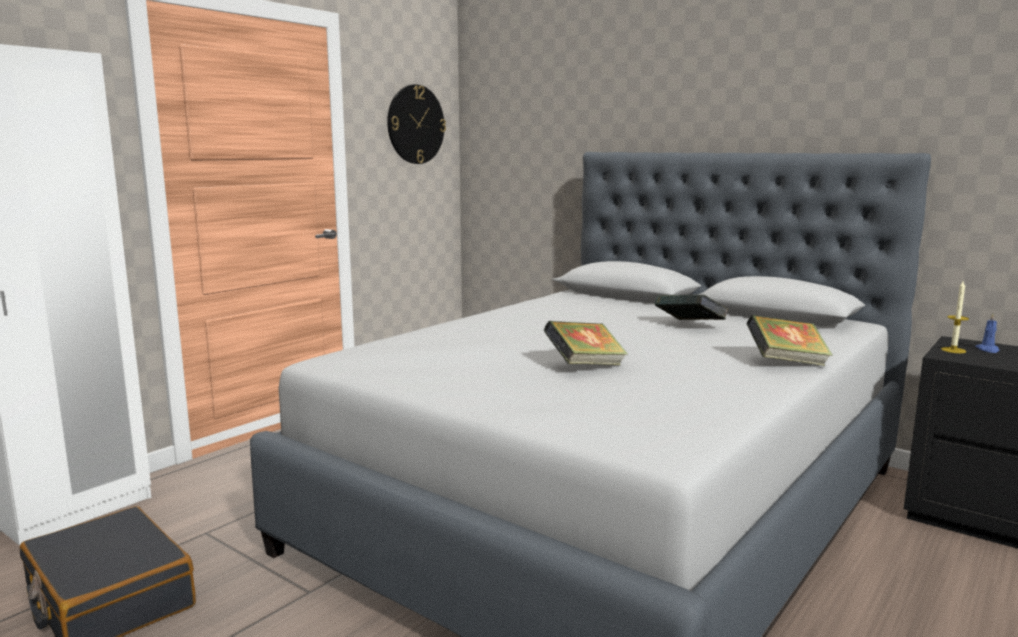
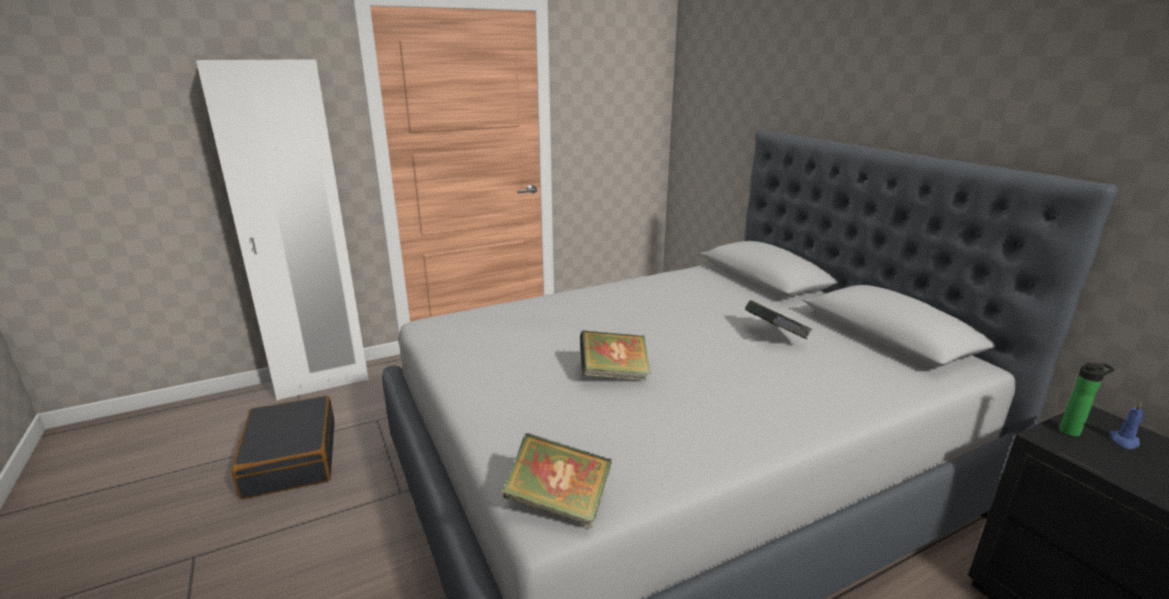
camera: 25 degrees right, 10 degrees up
wall clock [387,84,446,164] -> none
book [747,315,833,366] -> book moved to [502,433,612,528]
candle [941,281,969,353] -> bottle [1059,363,1115,436]

